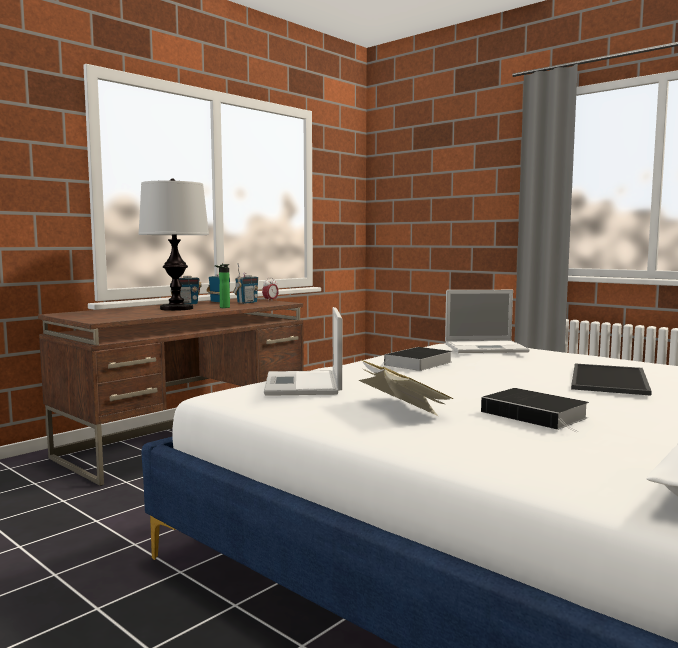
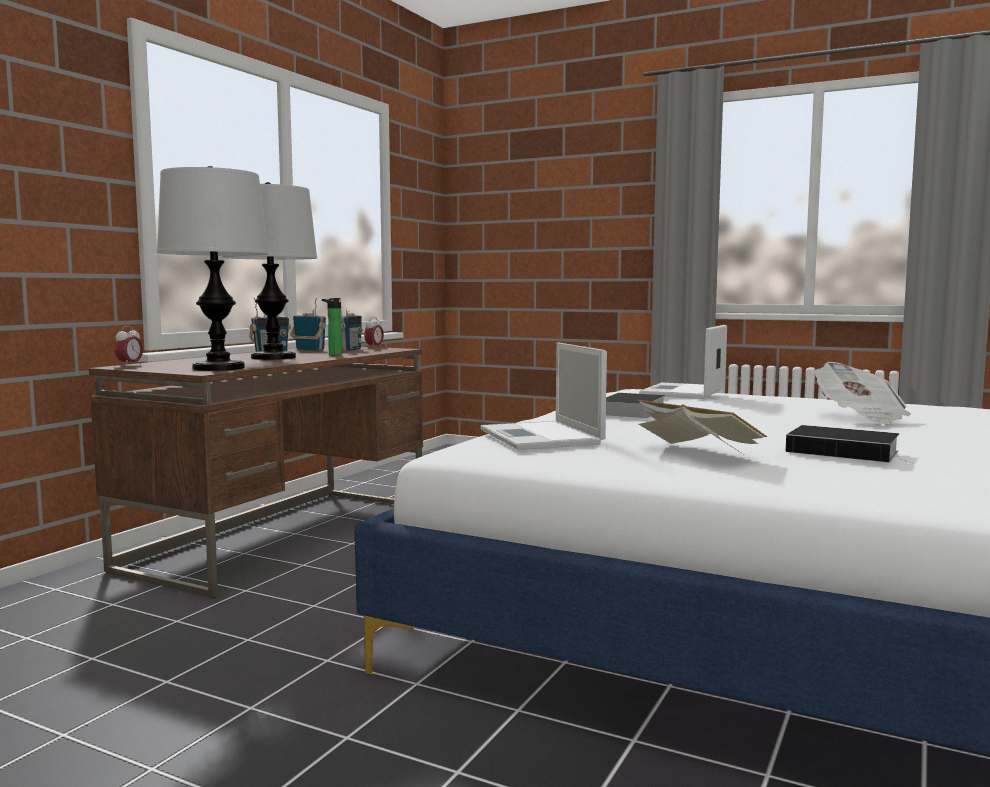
camera: 15 degrees left, 0 degrees up
laptop [445,290,530,353] -> laptop turned 135 degrees clockwise [639,325,727,399]
tray [571,363,652,396] -> newspaper [814,362,911,425]
none -> alarm clock [114,326,143,366]
none -> table lamp [157,166,269,371]

